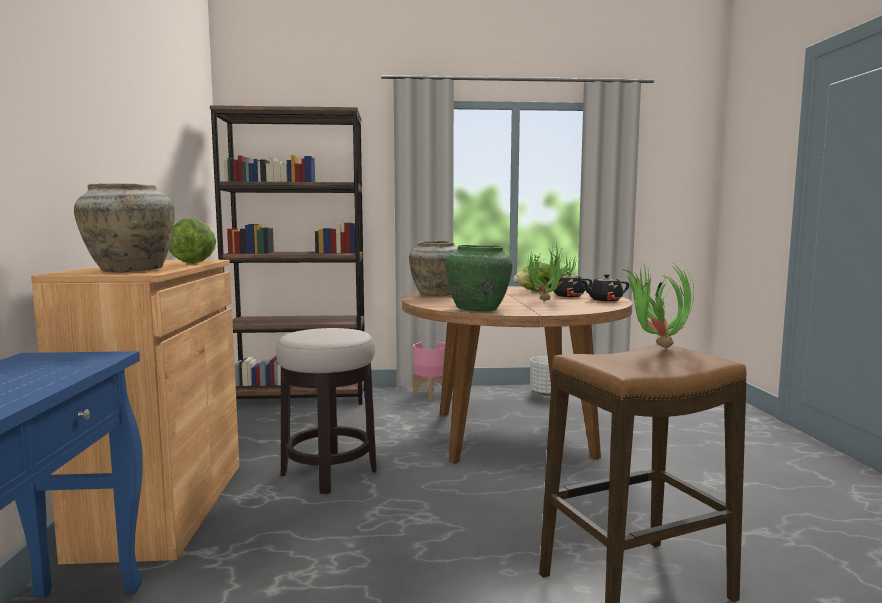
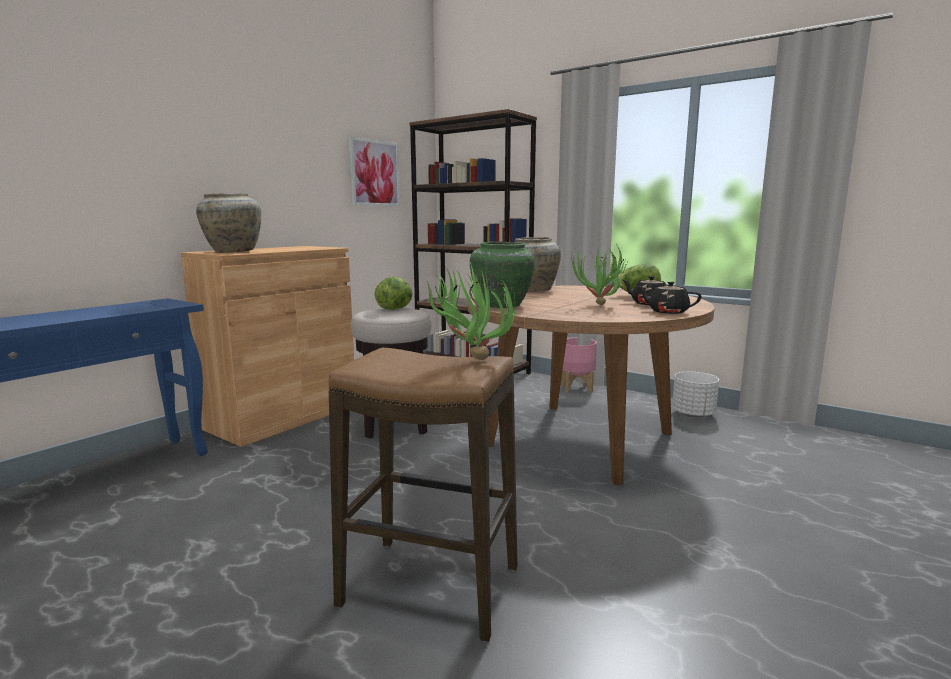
camera: 40 degrees right, 5 degrees up
lettuce [169,218,216,264] -> lettuce moved to [374,276,413,310]
none -> picture [349,137,400,206]

